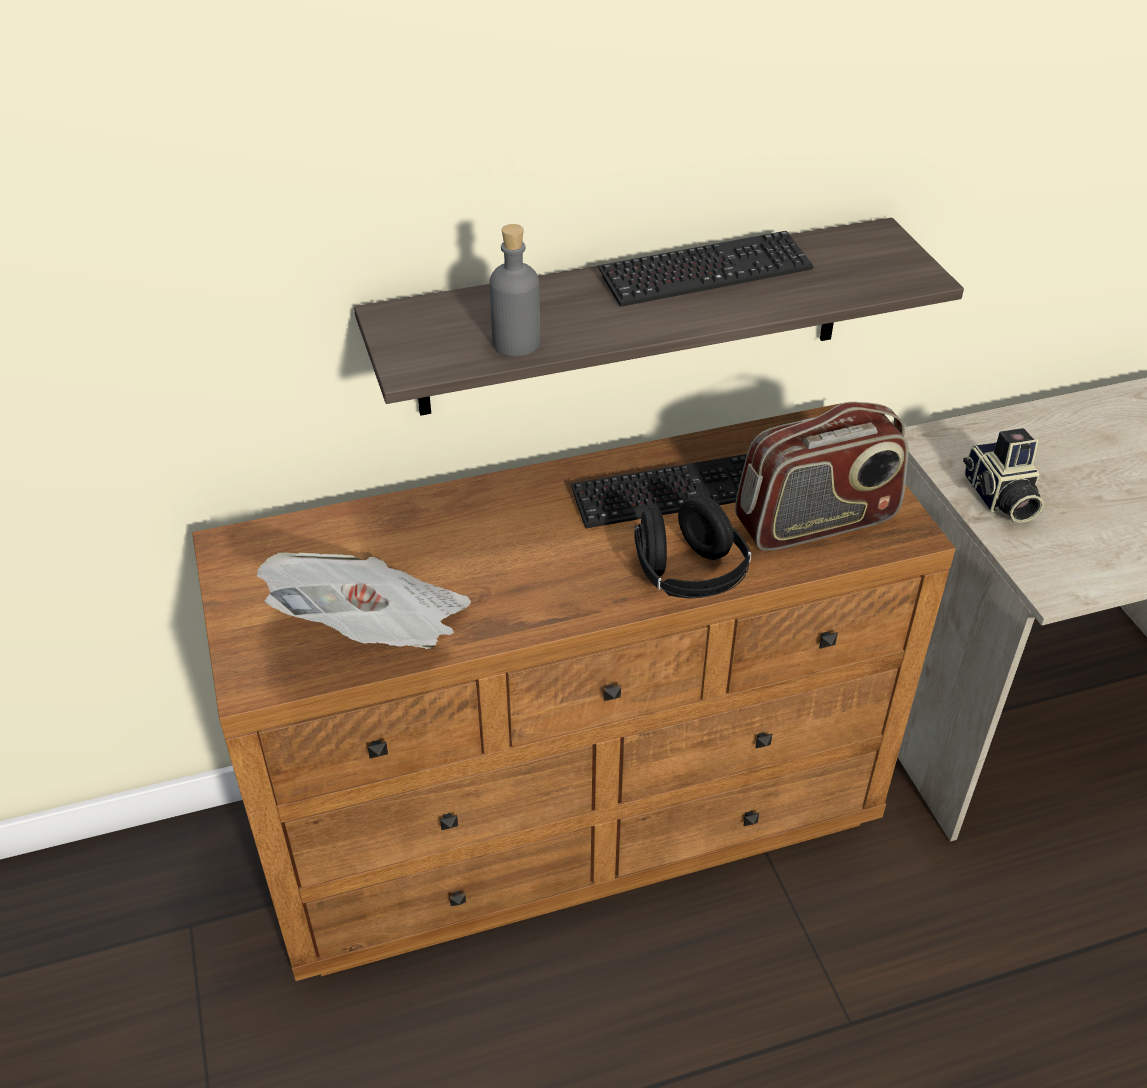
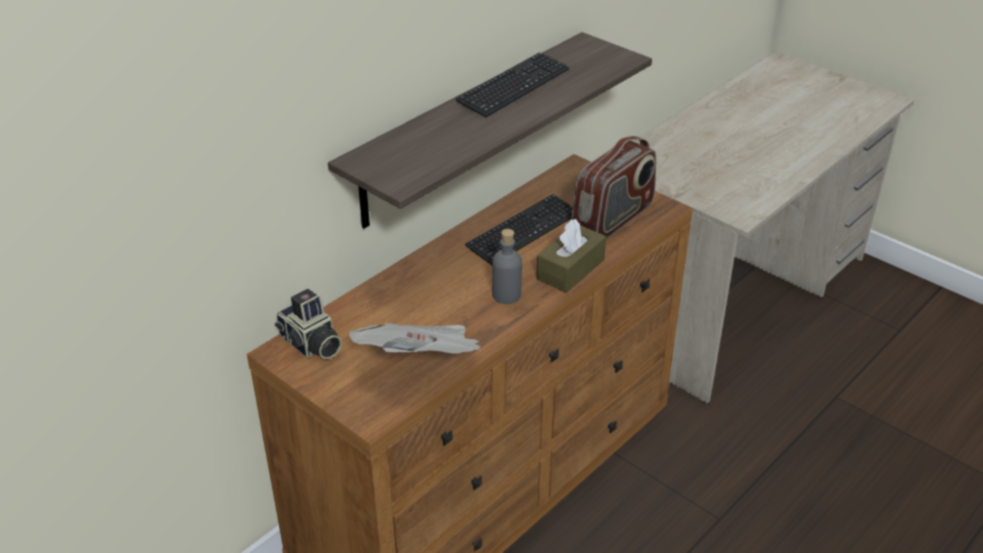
camera: 30 degrees left, 5 degrees down
grey bottle [490,224,540,357] -> grey bottle moved to [492,229,522,304]
black headphones [634,495,751,598] -> brown tissue box [536,219,606,293]
camera [963,428,1044,523] -> camera moved to [275,289,342,359]

